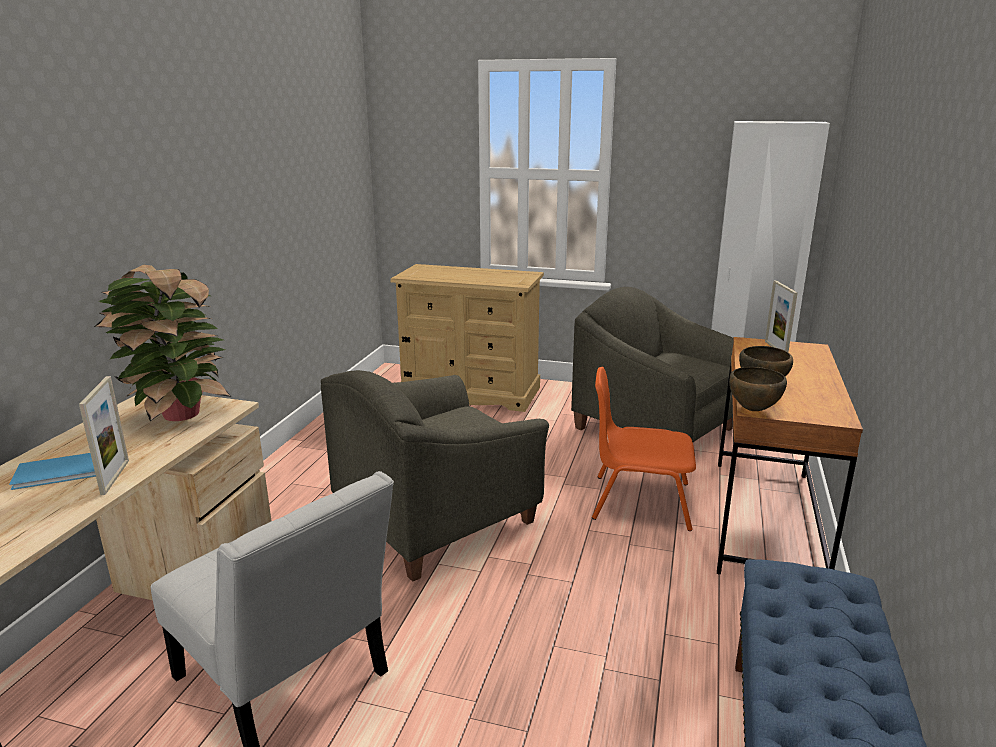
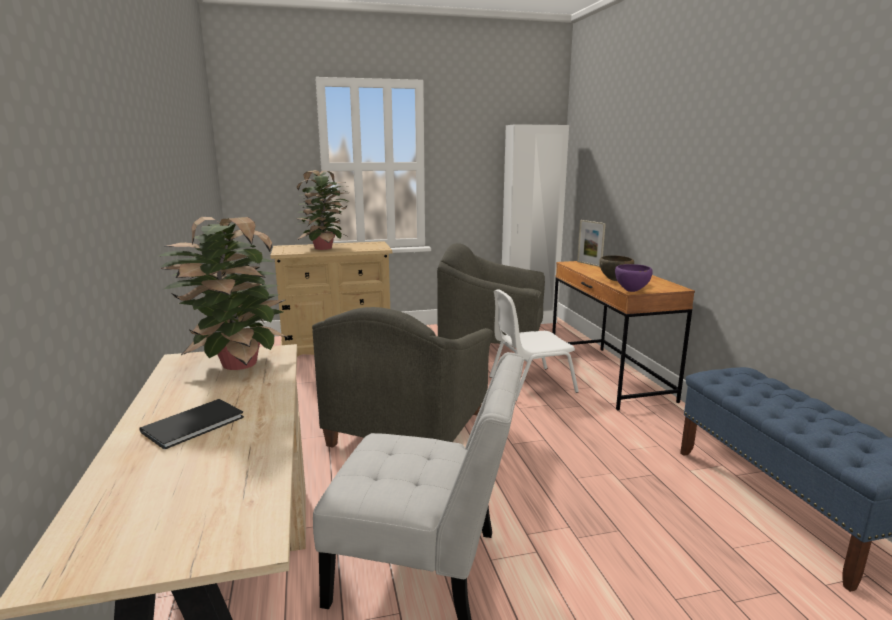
camera: 30 degrees left, 5 degrees down
blue book [9,453,96,490] -> black book [139,399,244,449]
picture frame [79,376,129,495] -> none
orange chair [592,367,696,531] -> white chair [489,289,579,401]
brown bowl [729,367,787,411] -> purple bowl [615,264,653,292]
none -> potted plant [294,170,349,250]

